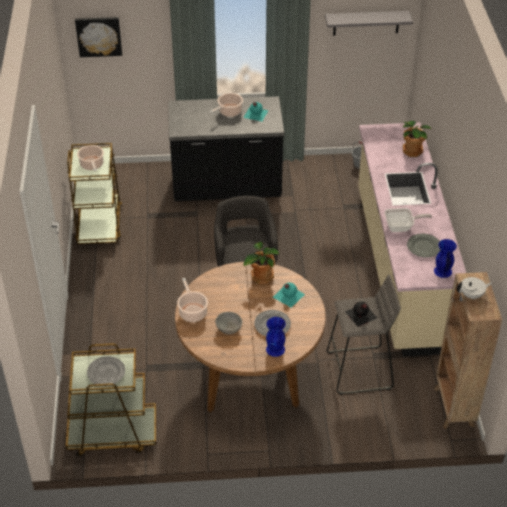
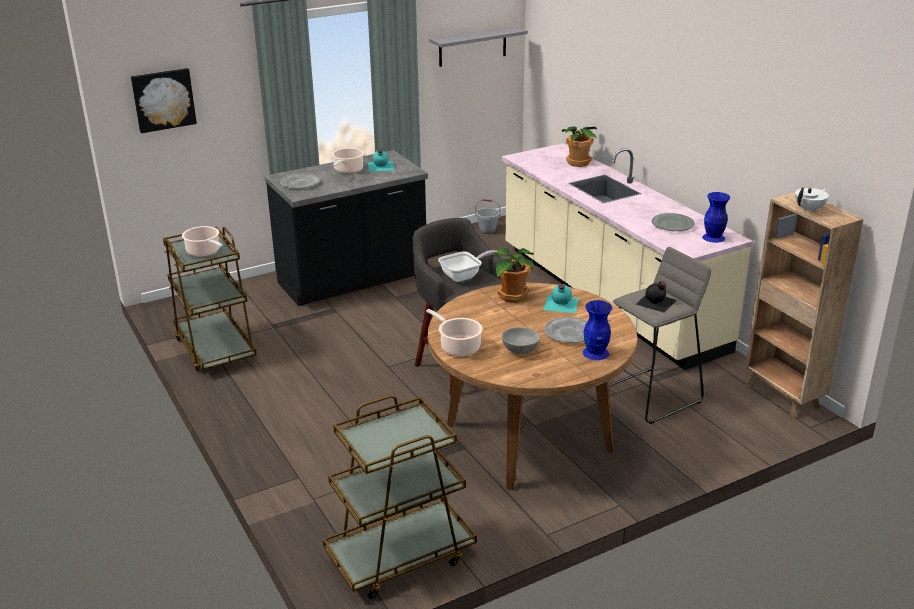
camera: 25 degrees left, 15 degrees down
grey plate [87,356,125,386] -> grey plate moved to [280,173,320,188]
frying pan [385,208,432,232] -> frying pan moved to [438,250,497,282]

